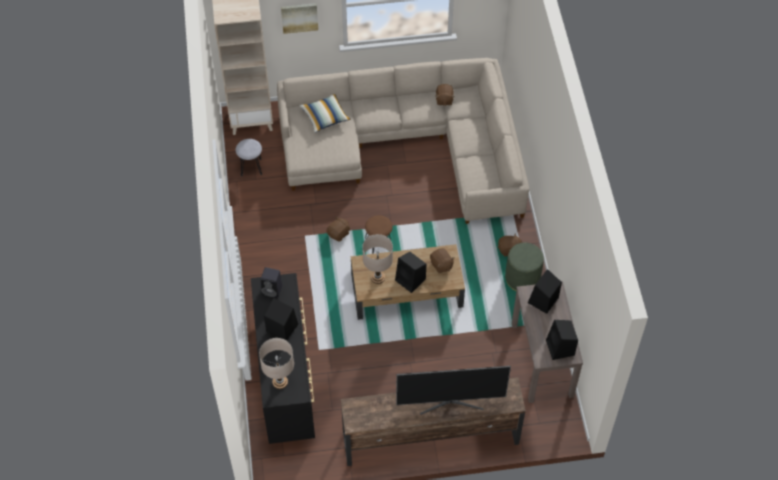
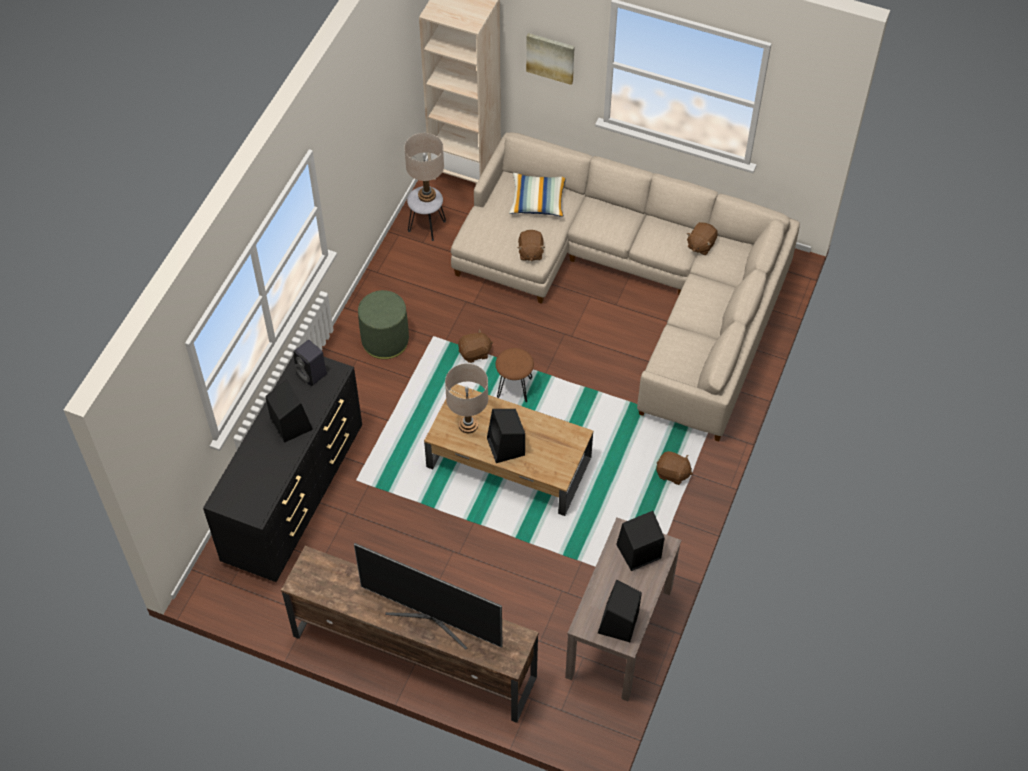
camera: 30 degrees right, 0 degrees up
beige table lamp [259,338,294,389] -> beige table lamp moved to [404,133,444,202]
brown plush toy [430,248,454,273] -> brown plush toy moved to [518,230,545,261]
green ottoman [505,242,544,291] -> green ottoman moved to [358,290,409,359]

